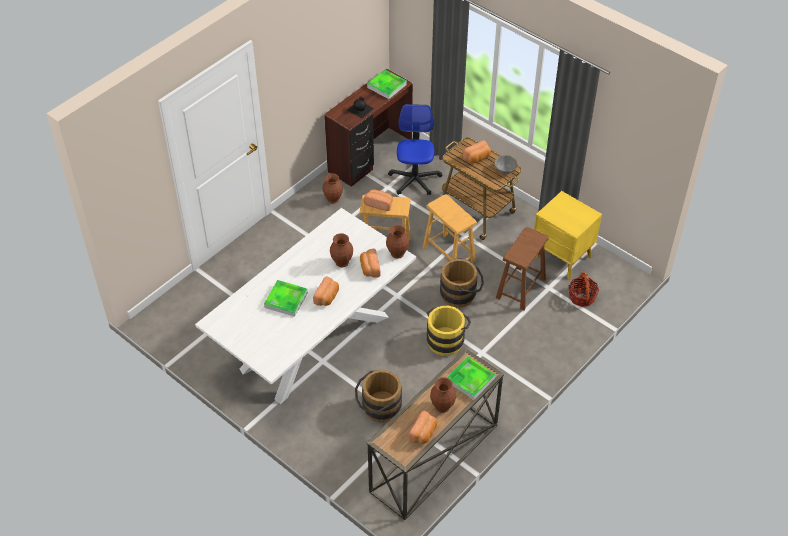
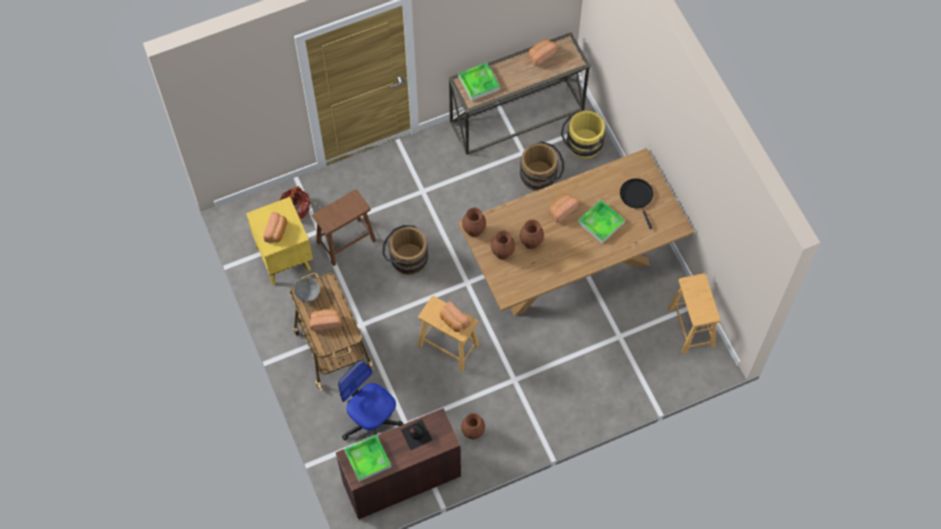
camera: 155 degrees left, 15 degrees up
white dining table [195,208,416,404] -> brown dining table [458,148,694,316]
bread [360,249,380,278] -> bread moved to [263,212,287,243]
office chair [388,104,442,195] -> office chair turned 105 degrees clockwise [338,361,403,440]
brown stool [423,195,477,263] -> brown stool moved to [668,273,721,354]
yellow bucket [427,306,471,356] -> yellow bucket moved to [561,111,605,159]
brown vase [430,377,456,413] -> brown vase moved to [491,230,515,260]
none -> black frying pan [620,178,653,229]

